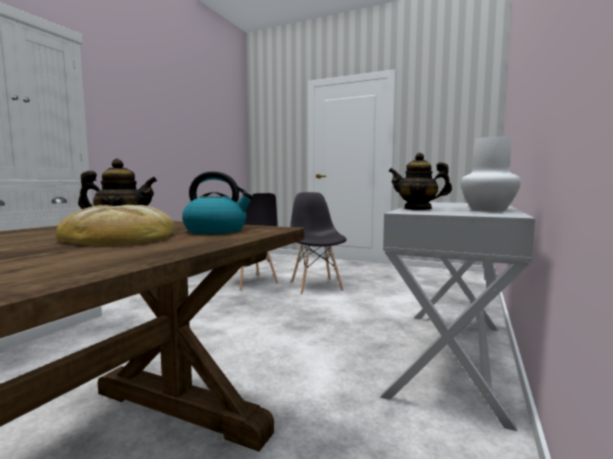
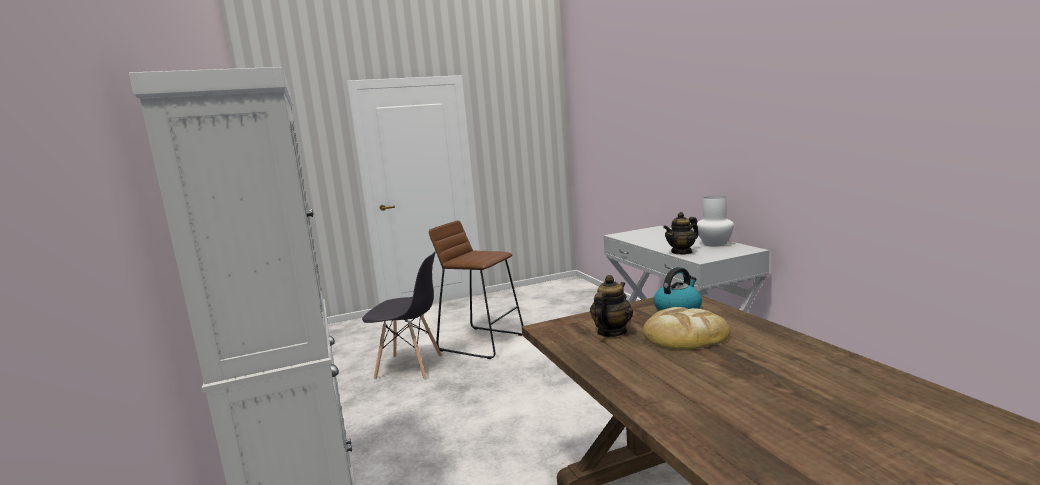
camera: 45 degrees left, 5 degrees up
grey chair [290,192,347,294] -> brown stool [429,220,523,359]

